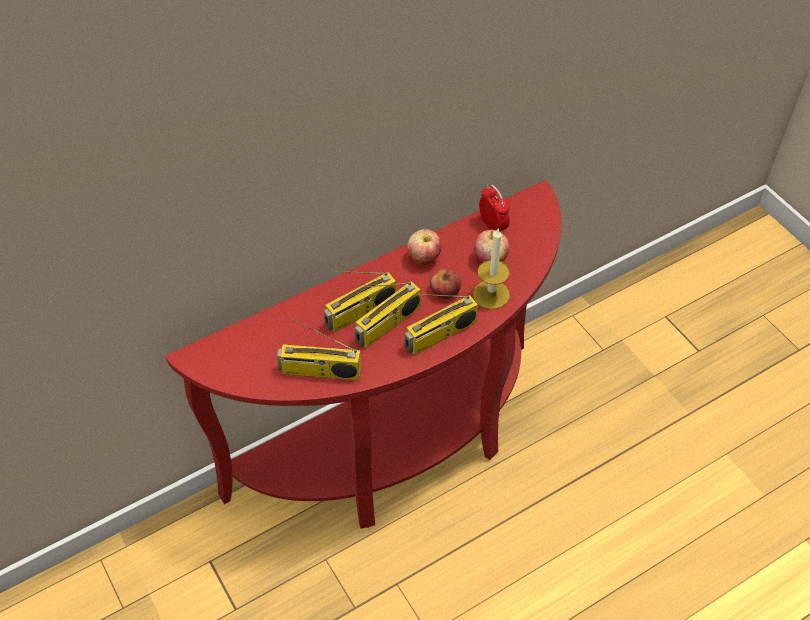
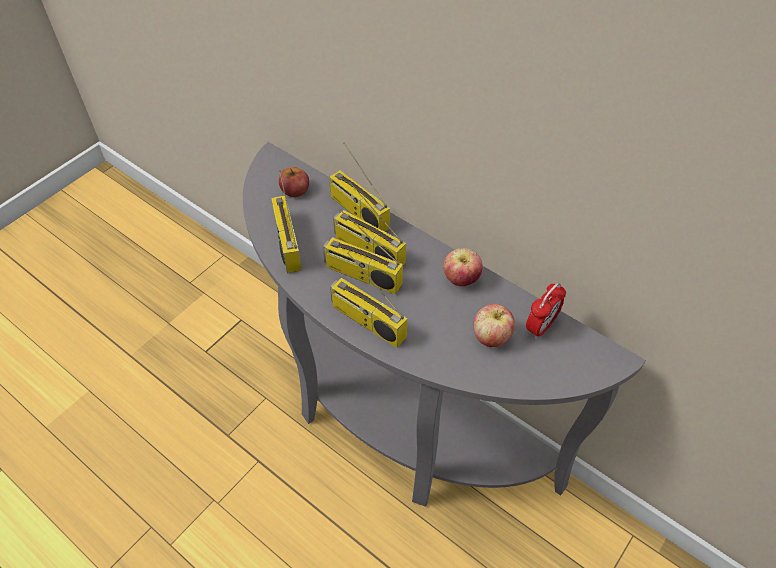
camera: 70 degrees right, 0 degrees up
red console table [165,180,561,529] -> grey console table [243,142,646,507]
apple [430,269,461,299] -> apple moved to [279,167,309,197]
candle [473,229,510,309] -> none
none -> radio [329,142,390,232]

